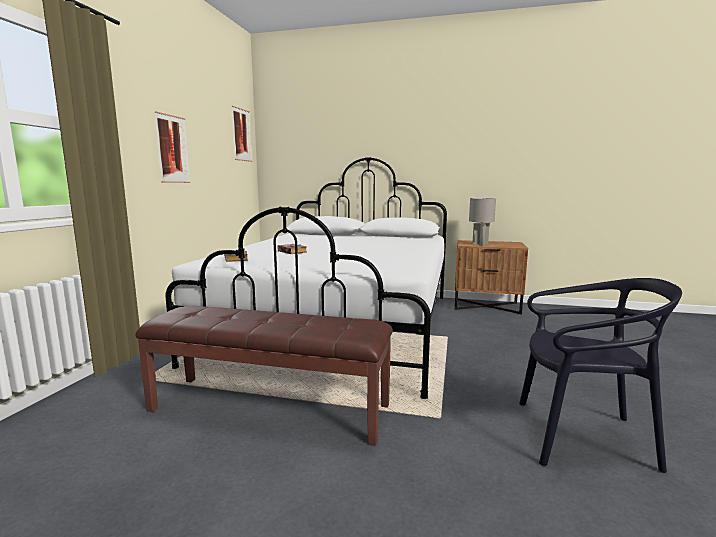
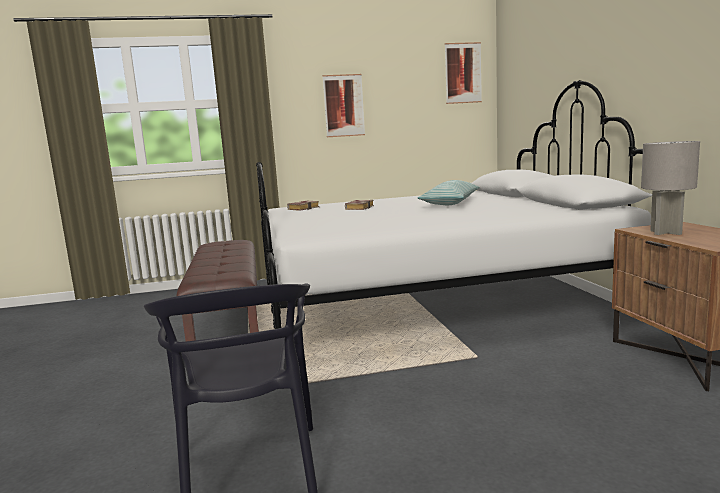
camera: 65 degrees right, 0 degrees up
none -> pillow [418,180,480,205]

